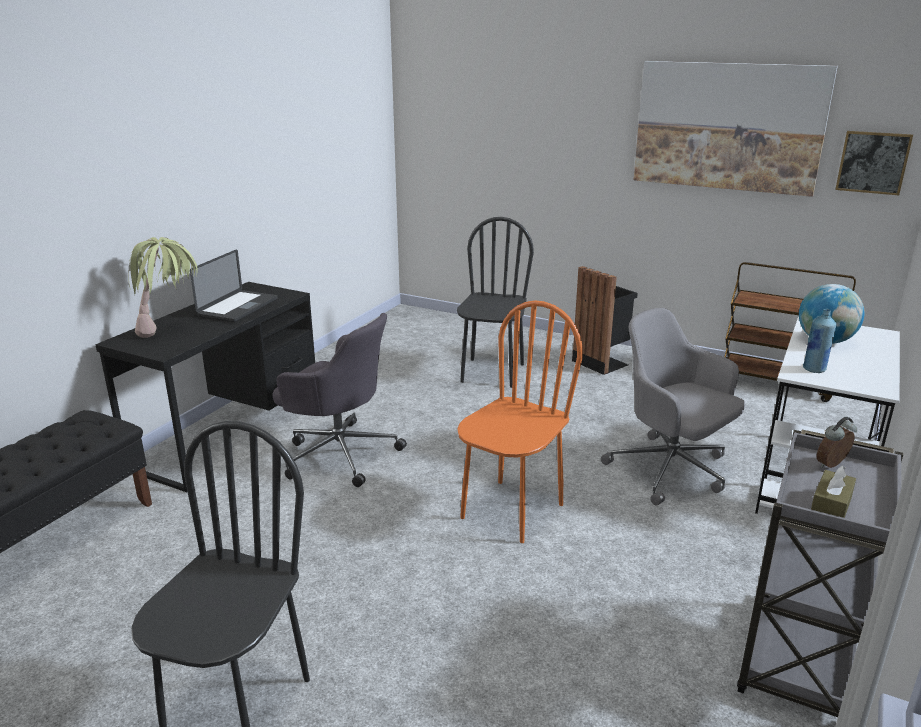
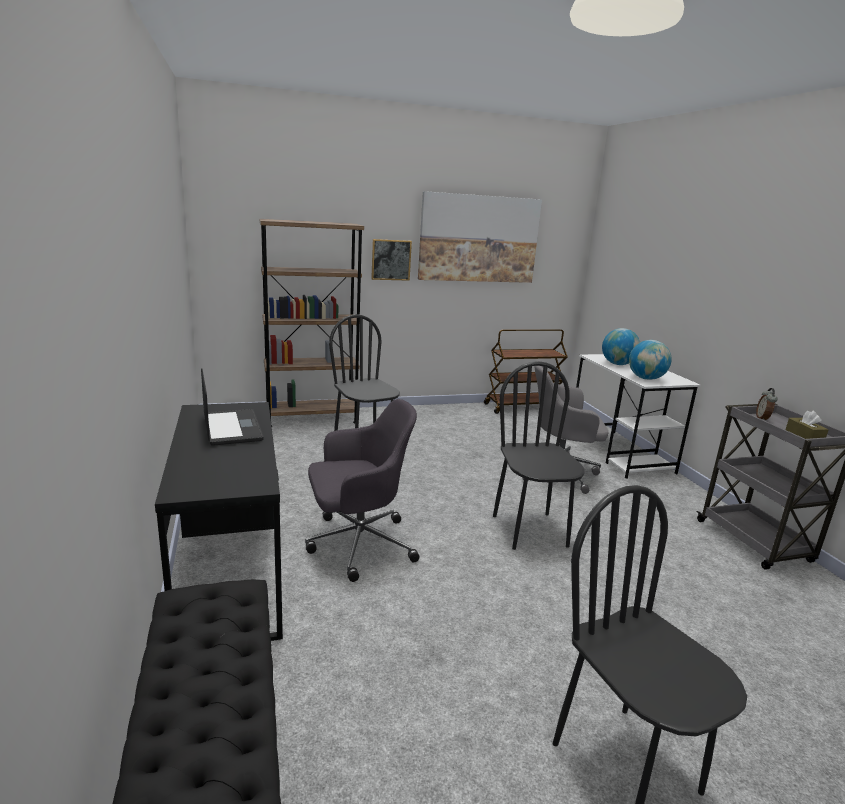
camera: 45 degrees left, 5 degrees down
potted plant [128,237,198,338] -> none
orange chair [457,300,583,543] -> black chair [493,361,585,550]
black trash can [572,266,638,375] -> none
blue bottle [803,309,836,373] -> globe [629,340,672,380]
picture [835,131,913,195] -> picture moved to [371,239,412,281]
none -> brown bookcase [259,219,364,426]

